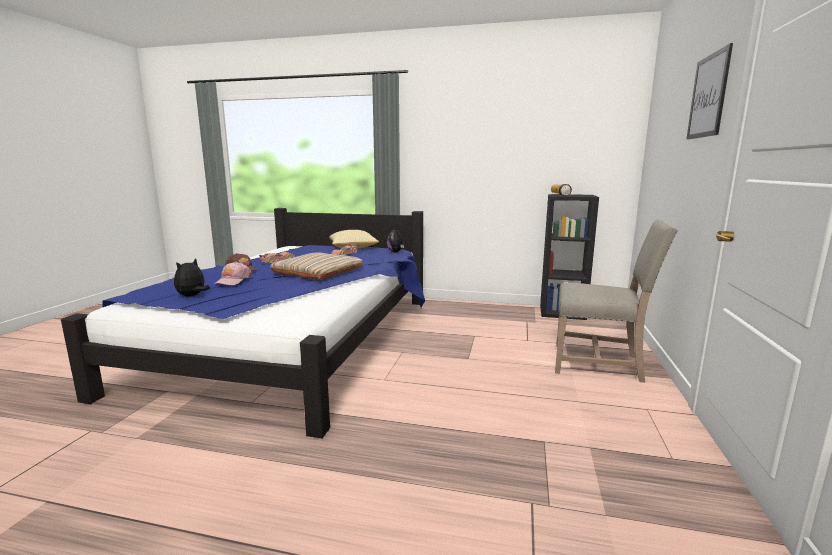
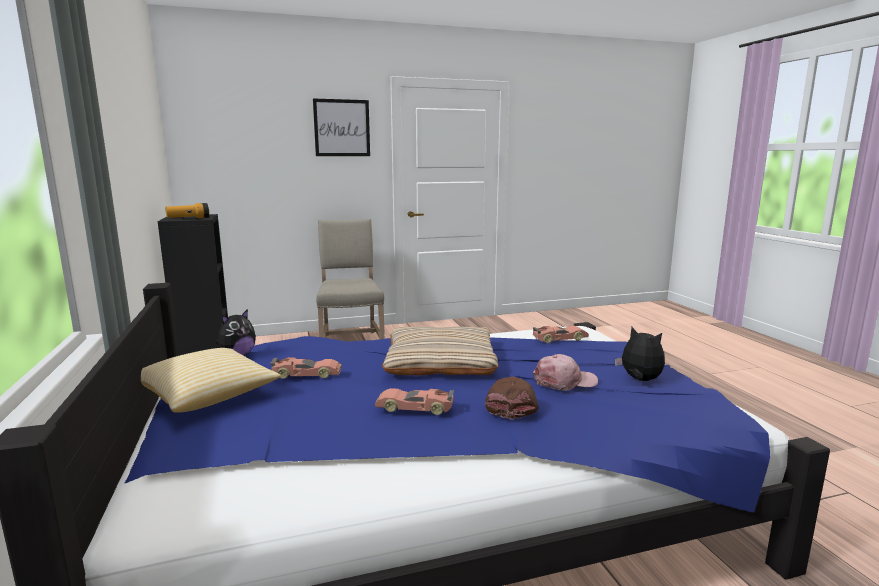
camera: 120 degrees left, 0 degrees up
plush toy [174,258,210,297] -> plush toy turned 135 degrees counterclockwise [615,327,665,381]
none -> toy car [533,325,589,343]

